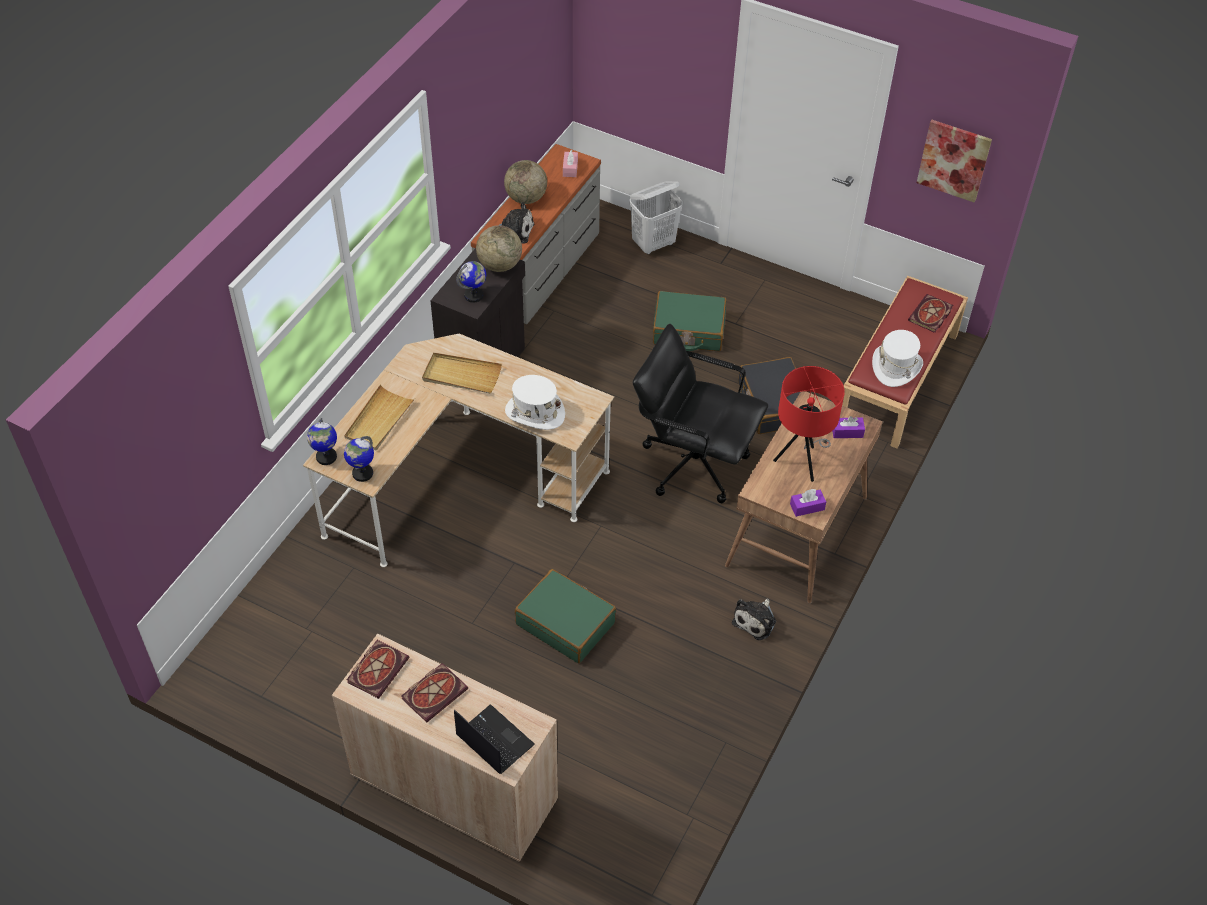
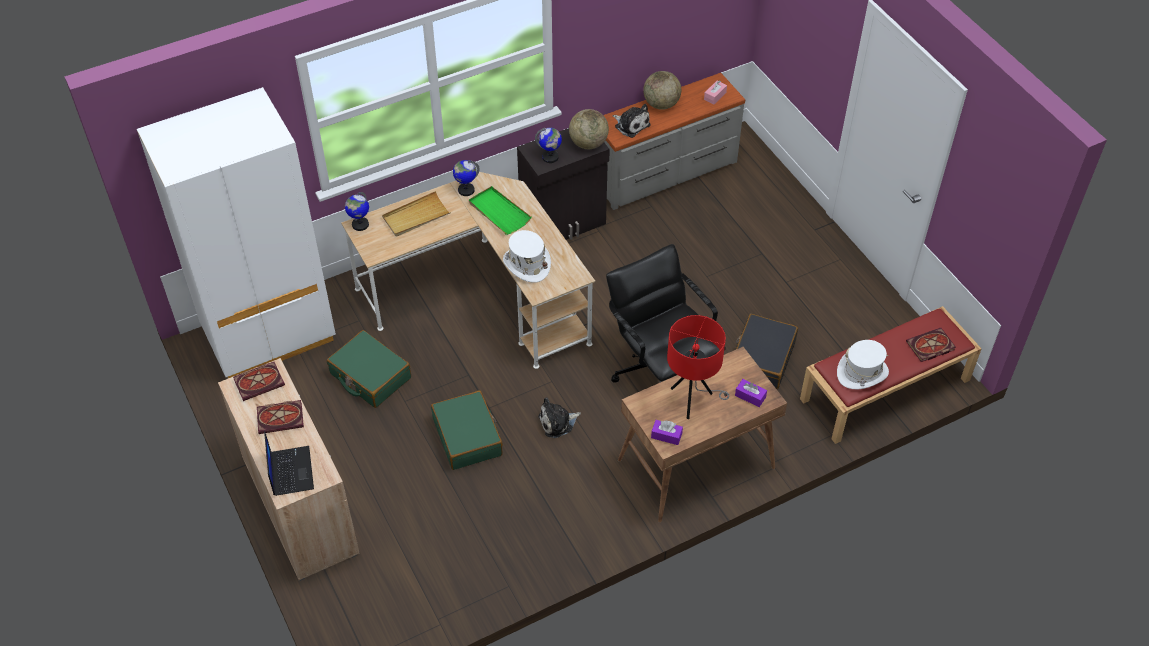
camera: 35 degrees right, 0 degrees up
globe [344,436,374,482] -> globe moved to [453,160,480,196]
beige tray [422,352,502,393] -> green tray [469,186,532,235]
white laundry basket [629,181,683,254] -> none
green suitcase [653,291,726,351] -> green suitcase moved to [327,330,411,408]
plush toy [732,598,776,640] -> plush toy moved to [538,397,581,438]
picture [917,120,992,203] -> none
none -> white wardrobe [137,87,336,378]

